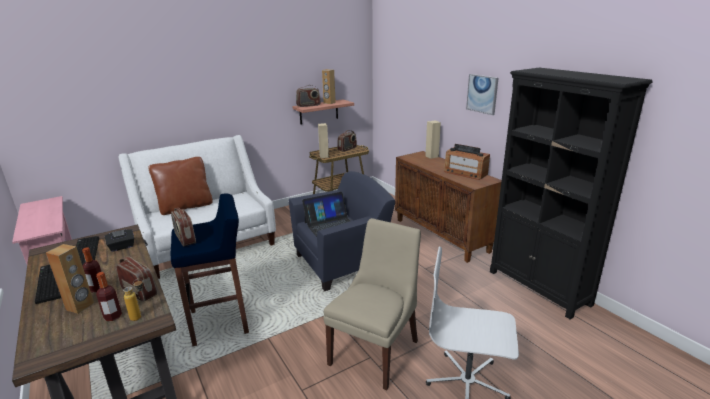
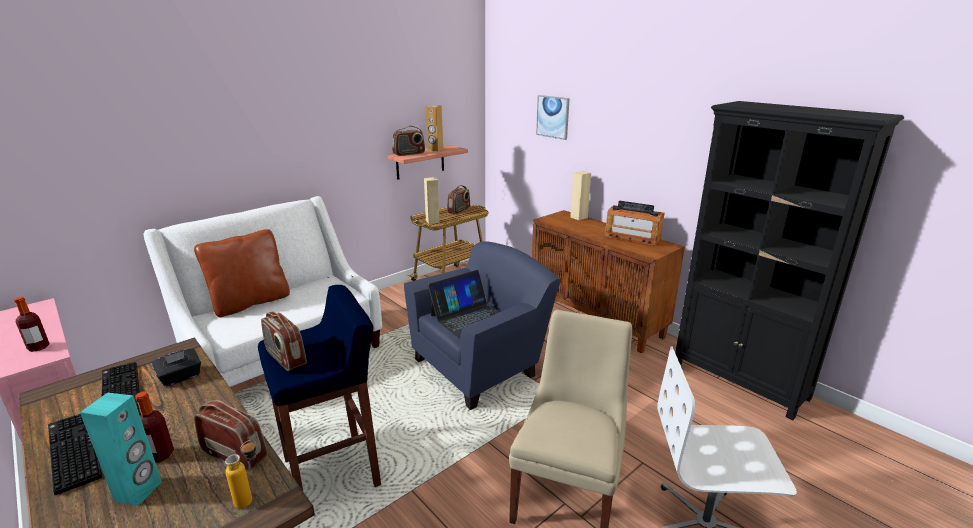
camera: 10 degrees left, 0 degrees up
brown speaker [46,244,94,314] -> turquoise speaker [80,393,162,506]
bottle [96,272,122,321] -> bottle moved to [14,297,50,352]
picture [466,74,498,115] -> picture moved to [536,95,570,140]

